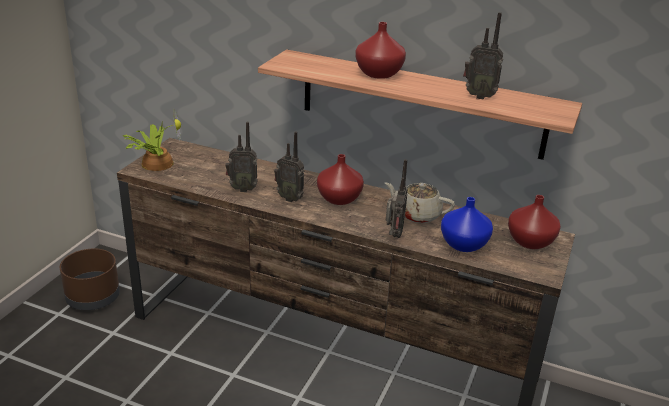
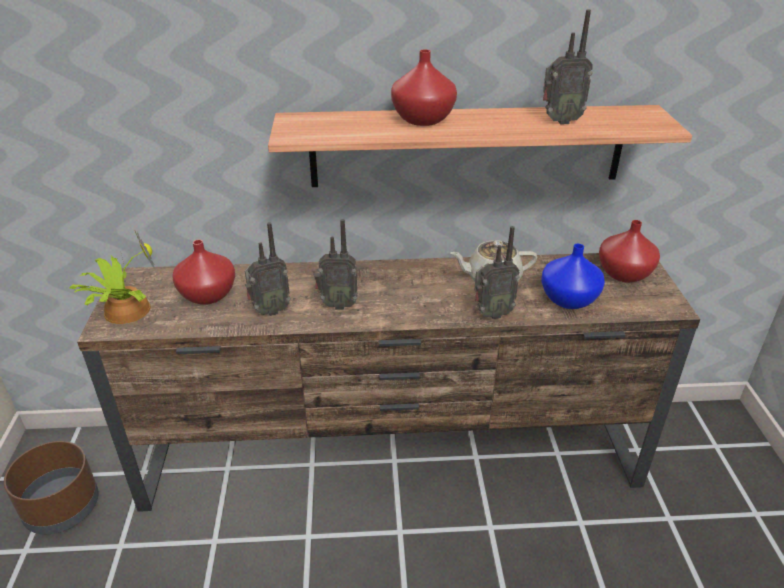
camera: 25 degrees left, 5 degrees up
red vase [317,154,364,205] -> red vase moved to [172,239,235,305]
radio [386,159,407,238] -> radio turned 90 degrees clockwise [475,226,520,319]

